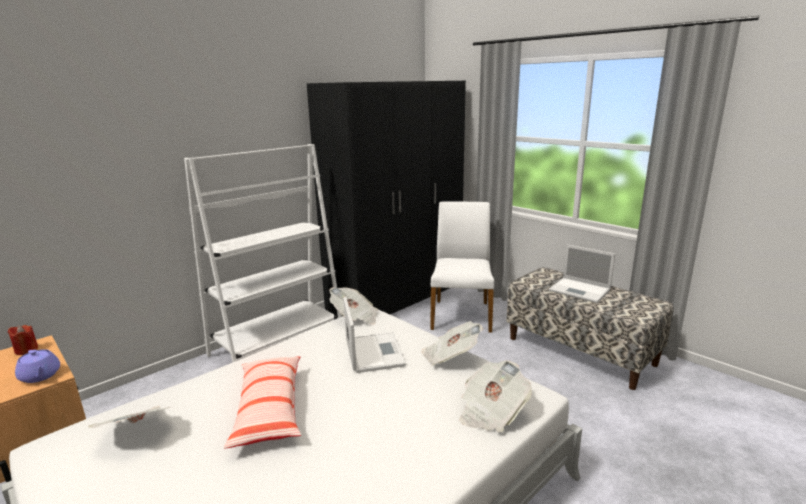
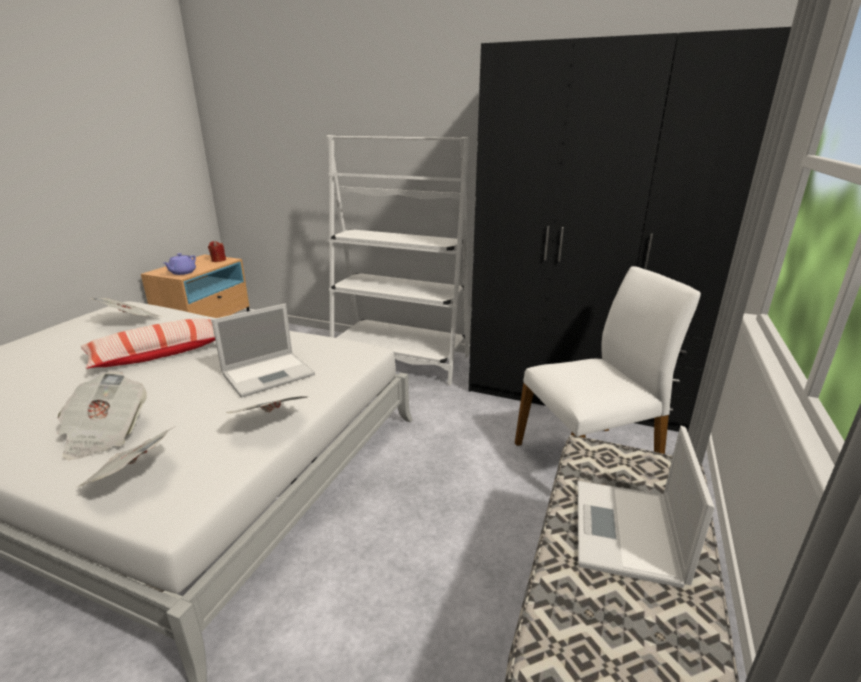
camera: 65 degrees right, 5 degrees up
newspaper [329,287,378,324] -> newspaper moved to [57,372,147,460]

